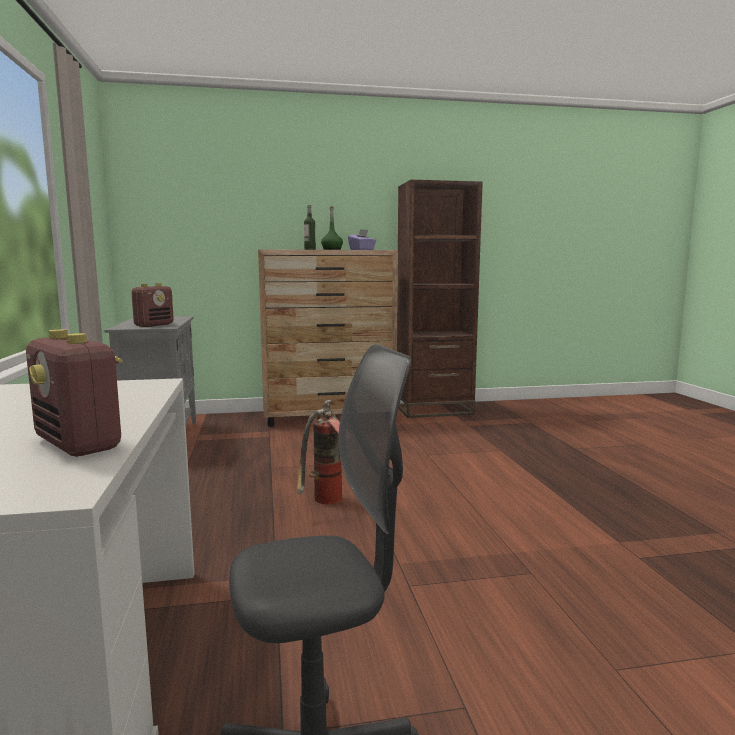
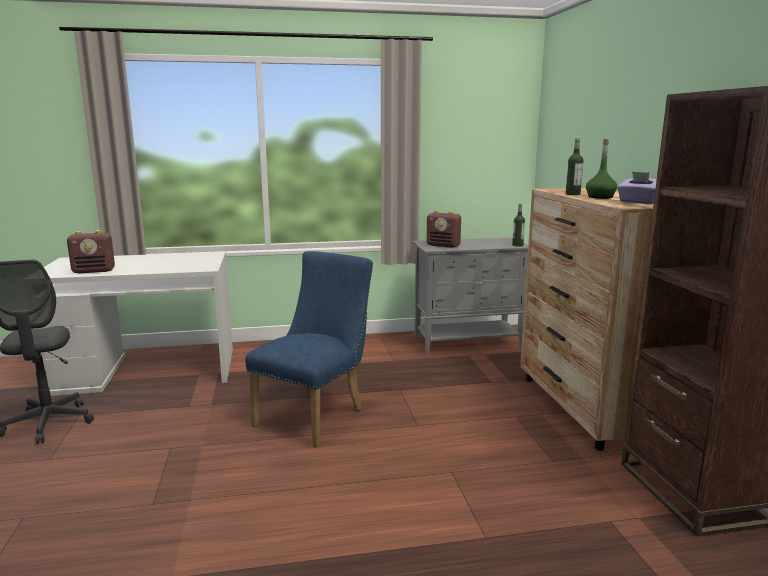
camera: 90 degrees right, 5 degrees up
radio [26,329,123,457] -> radio turned 150 degrees counterclockwise [67,230,115,274]
fire extinguisher [297,400,342,505] -> blue chair [245,251,373,447]
none -> bottle [512,204,525,247]

